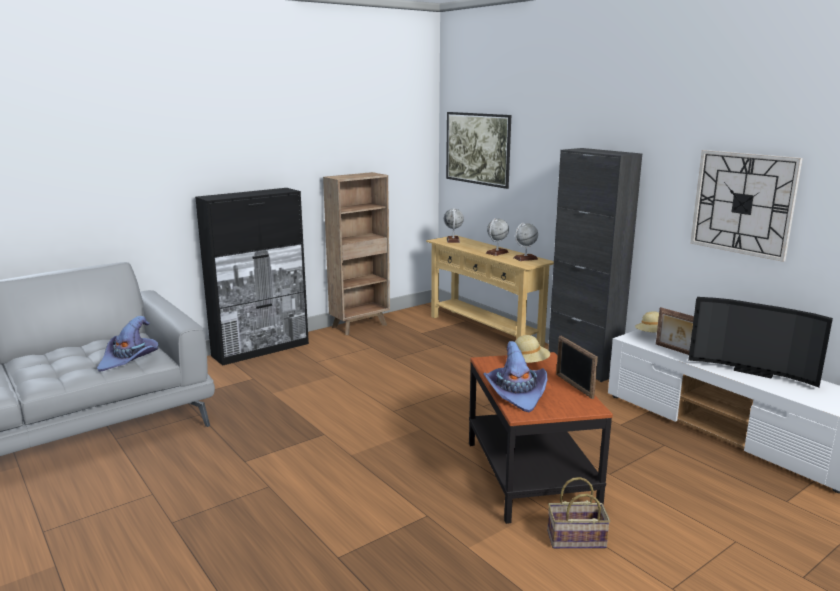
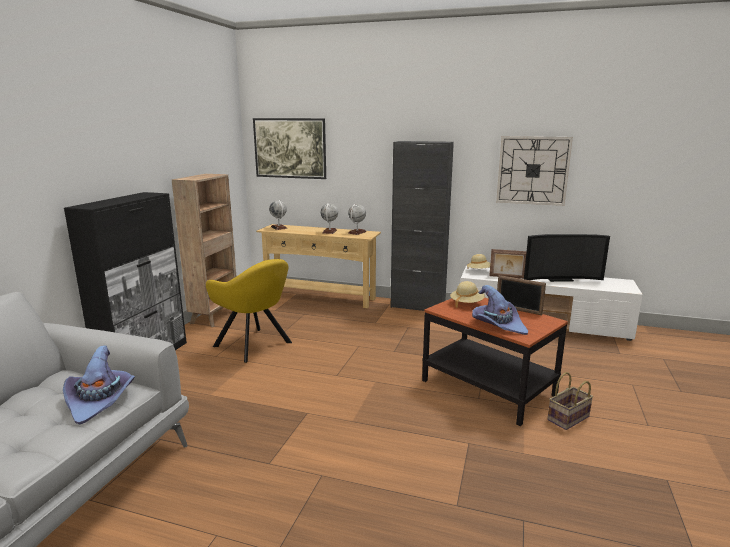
camera: 35 degrees left, 0 degrees up
none -> yellow armchair [206,259,292,363]

